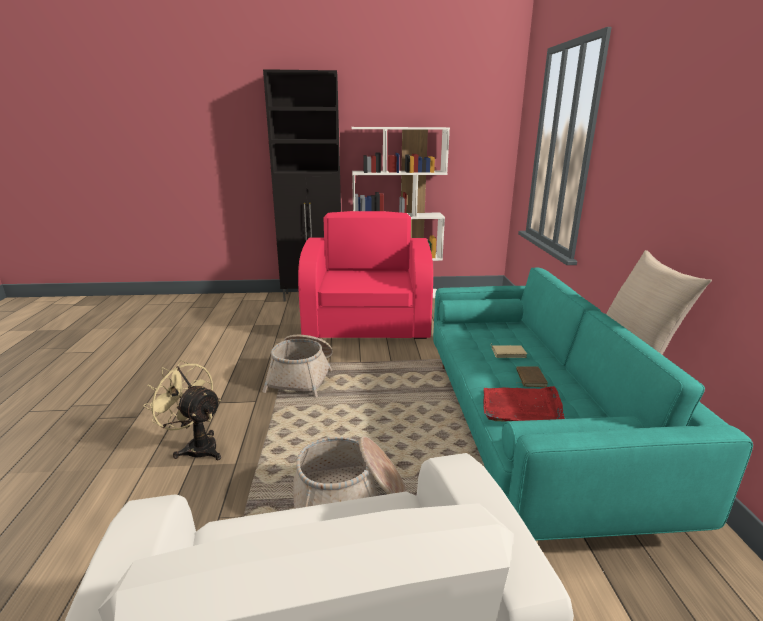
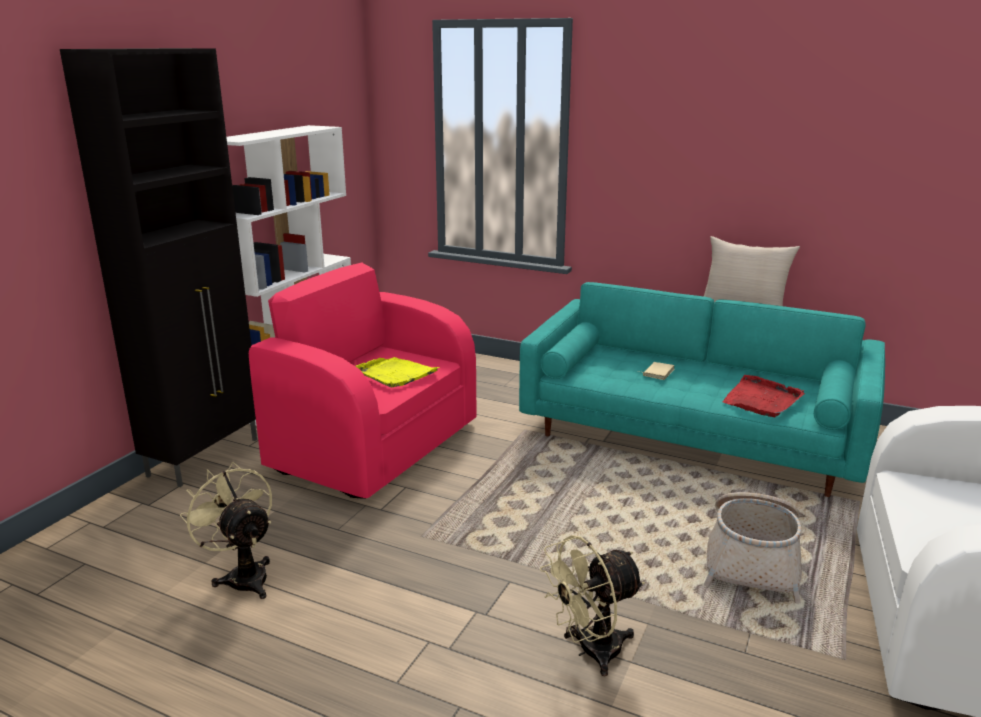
camera: 60 degrees left, 0 degrees up
basket [262,335,333,398] -> none
brown book [516,366,548,387] -> none
none -> beige fan [180,462,272,599]
none -> yellow tray [355,357,440,387]

